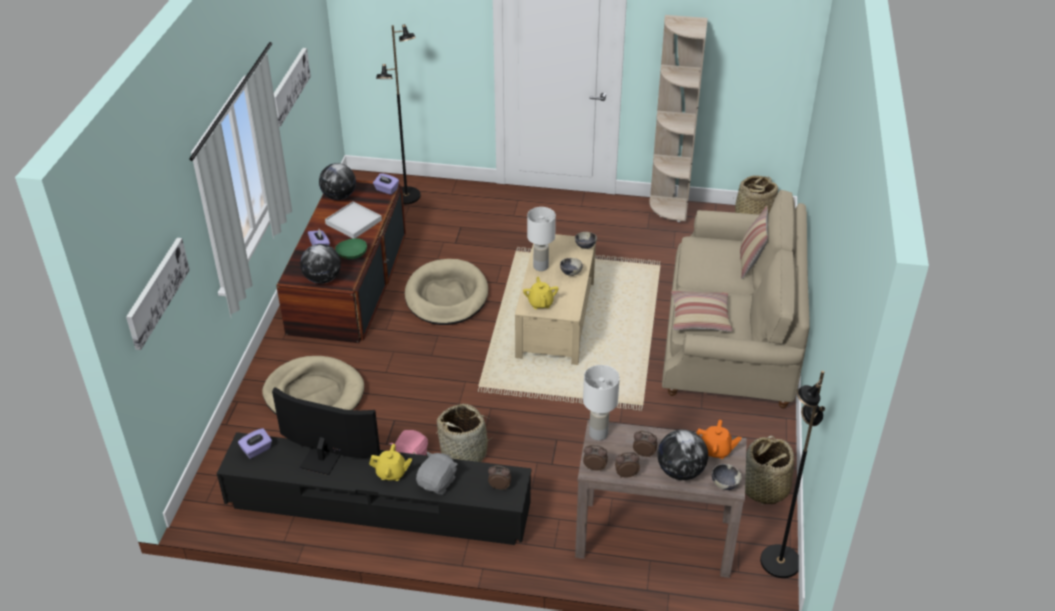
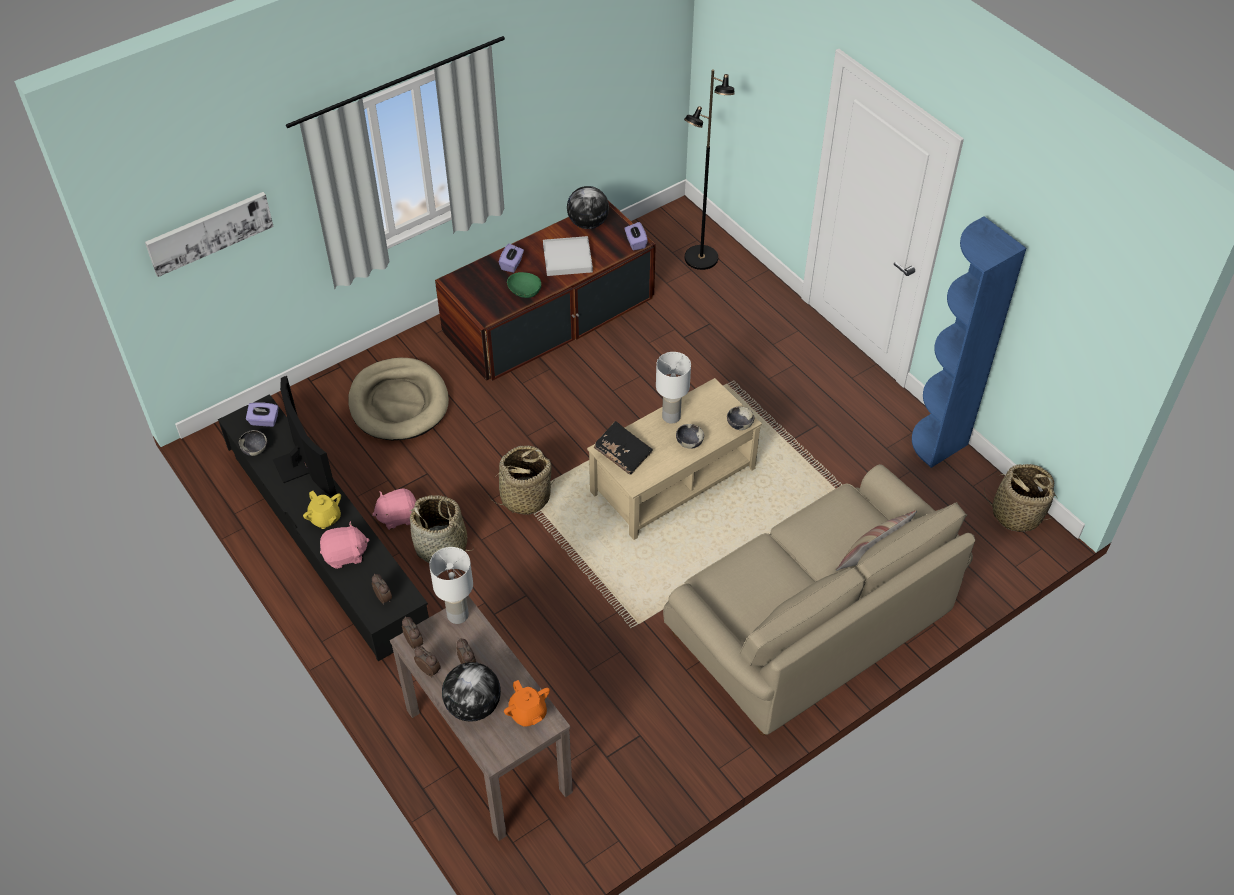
camera: 45 degrees right, 10 degrees up
picture [274,48,311,127] -> none
globe [300,244,341,284] -> none
beige dog bed [405,259,488,325] -> none
grey plush toy [416,452,458,495] -> pink plush toy [320,521,370,569]
yellow teapot [523,277,559,309] -> black book [594,421,653,475]
beige bookcase [649,15,708,222] -> blue bookcase [912,216,1026,468]
pillow [671,290,733,332] -> none
bowl [712,464,742,490] -> bowl moved to [239,430,267,456]
basket [745,436,794,505] -> basket moved to [488,446,554,515]
black floor lamp [760,371,825,578] -> none

